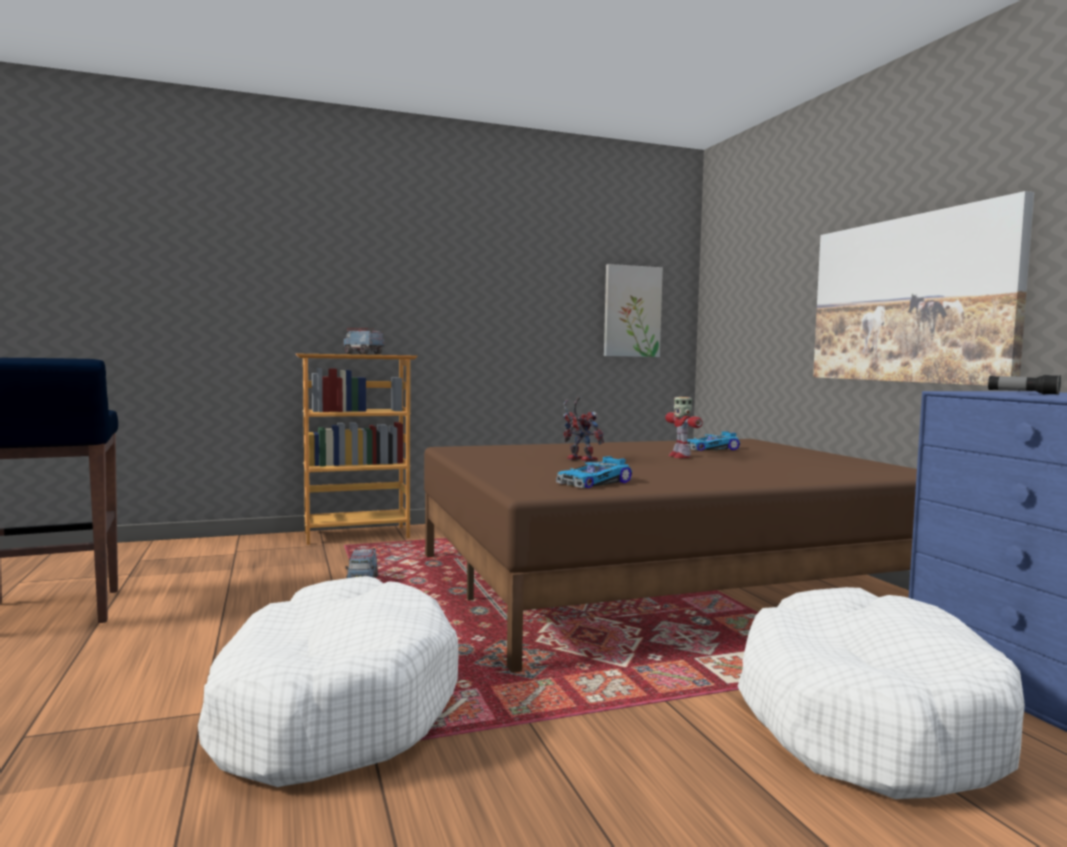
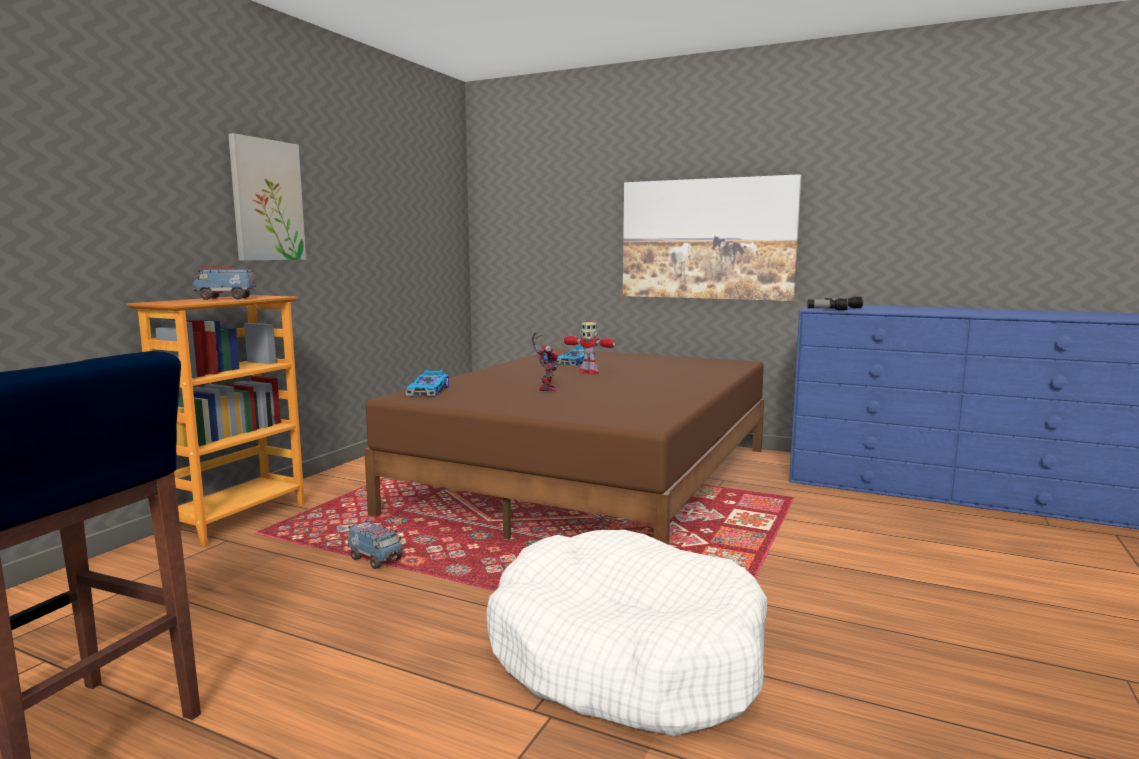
camera: 45 degrees left, 5 degrees up
toy car [556,456,632,488] -> toy car moved to [406,370,449,396]
toy robot [563,397,604,462] -> toy robot turned 90 degrees clockwise [532,332,559,392]
picture [604,264,663,357] -> picture moved to [228,133,306,261]
white dog bed [737,587,1025,799] -> none
none -> flashlight [807,298,848,311]

